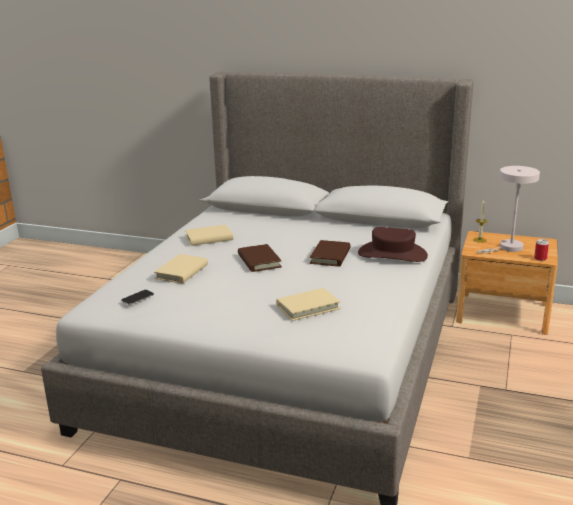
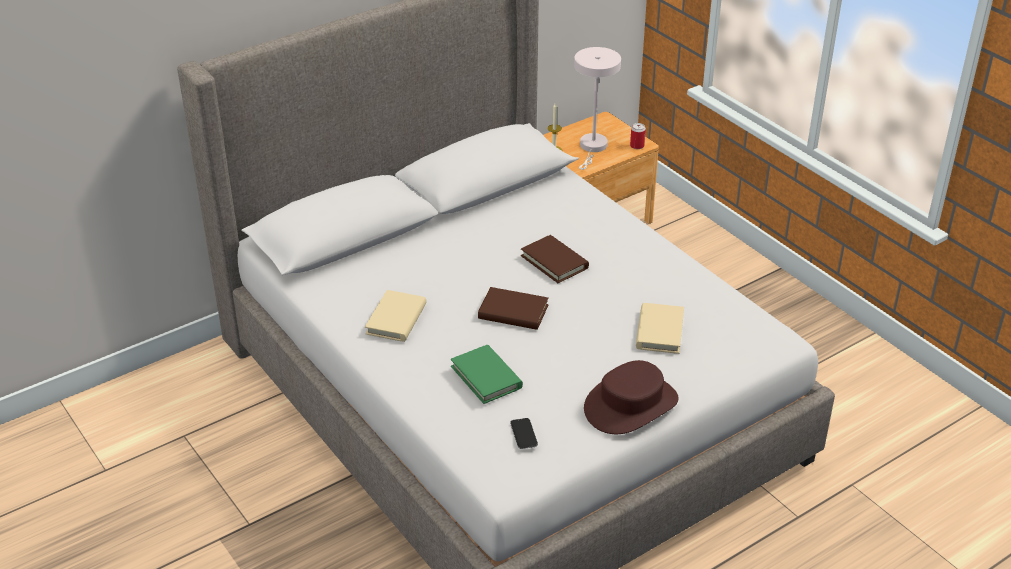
camera: 55 degrees left, 15 degrees up
beige book [154,254,208,284] -> green book [451,345,523,404]
brown hat [358,227,428,262] -> brown hat moved to [584,360,679,434]

